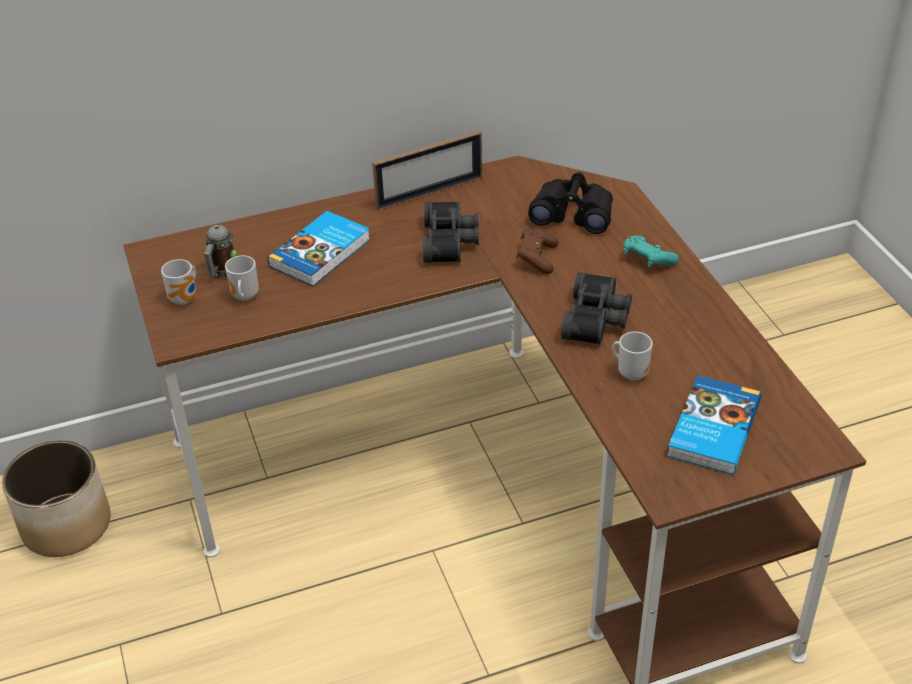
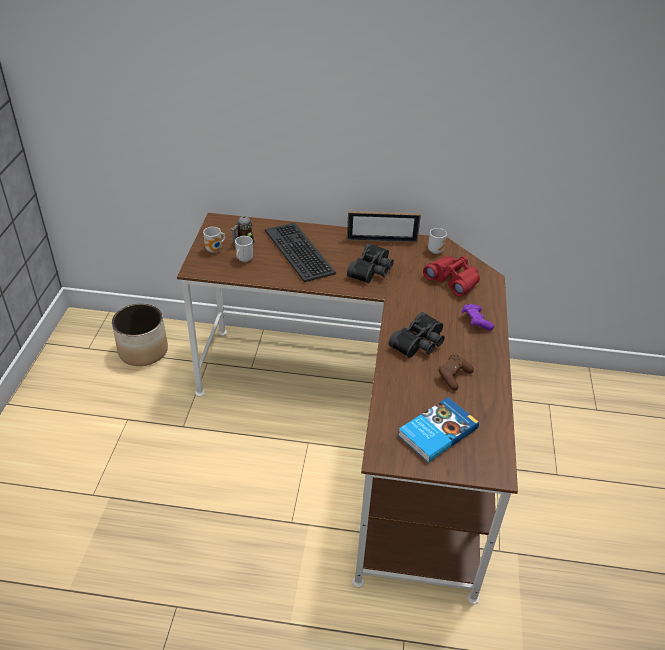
camera: 25 degrees right, 0 degrees up
book [268,211,370,286] -> keyboard [265,223,336,282]
brown game controller [517,228,559,274] -> brown game controller moved to [438,354,474,391]
black binoculars [528,172,613,234] -> red binoculars [423,256,480,297]
mug [612,332,653,380] -> mug moved to [428,228,447,254]
turquoise game controller [624,235,679,267] -> purple game controller [462,304,494,331]

